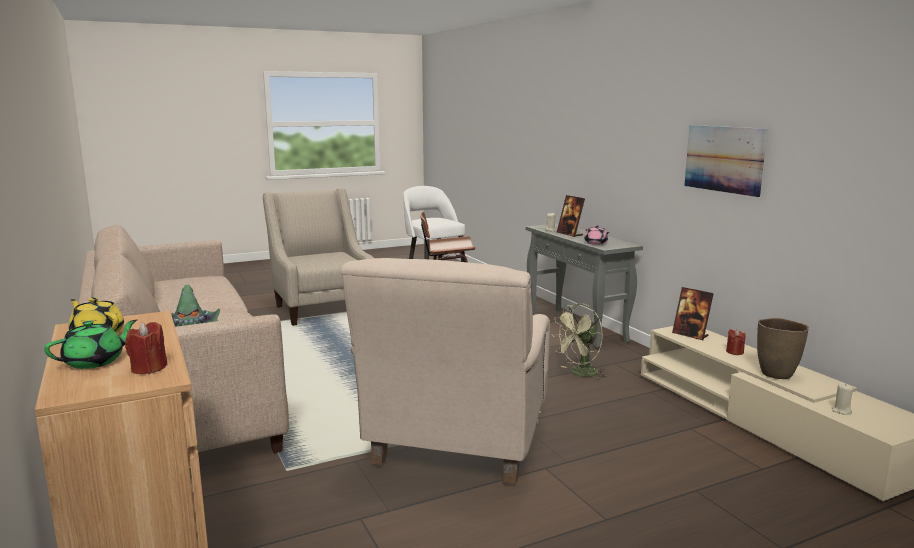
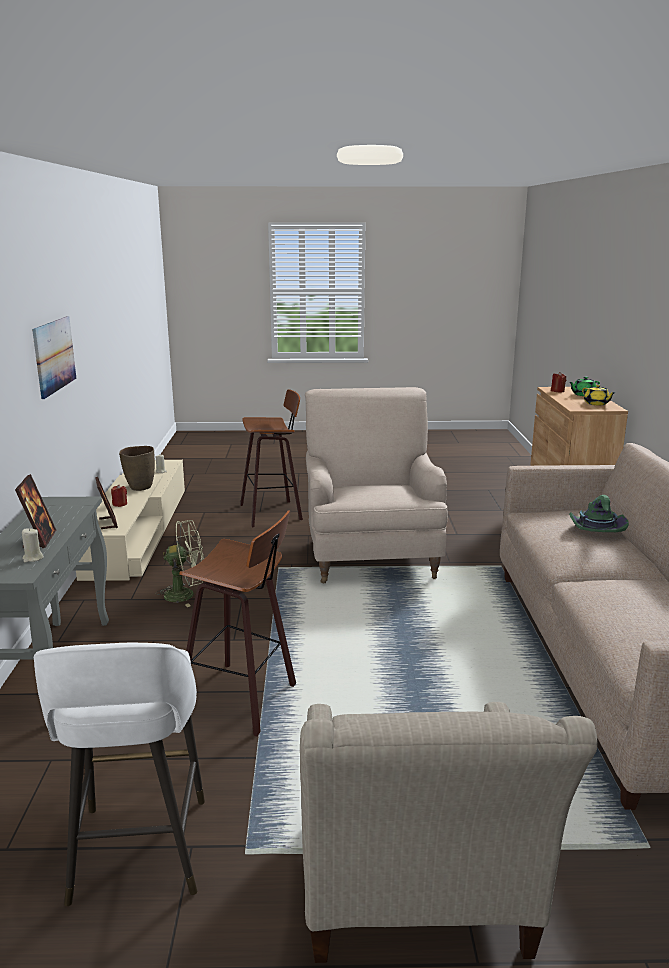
camera: 155 degrees left, 5 degrees up
beige armchair [340,258,550,484] -> beige armchair turned 45 degrees counterclockwise [305,387,448,584]
pink teapot [584,225,609,245] -> none
none -> stool [240,389,303,527]

